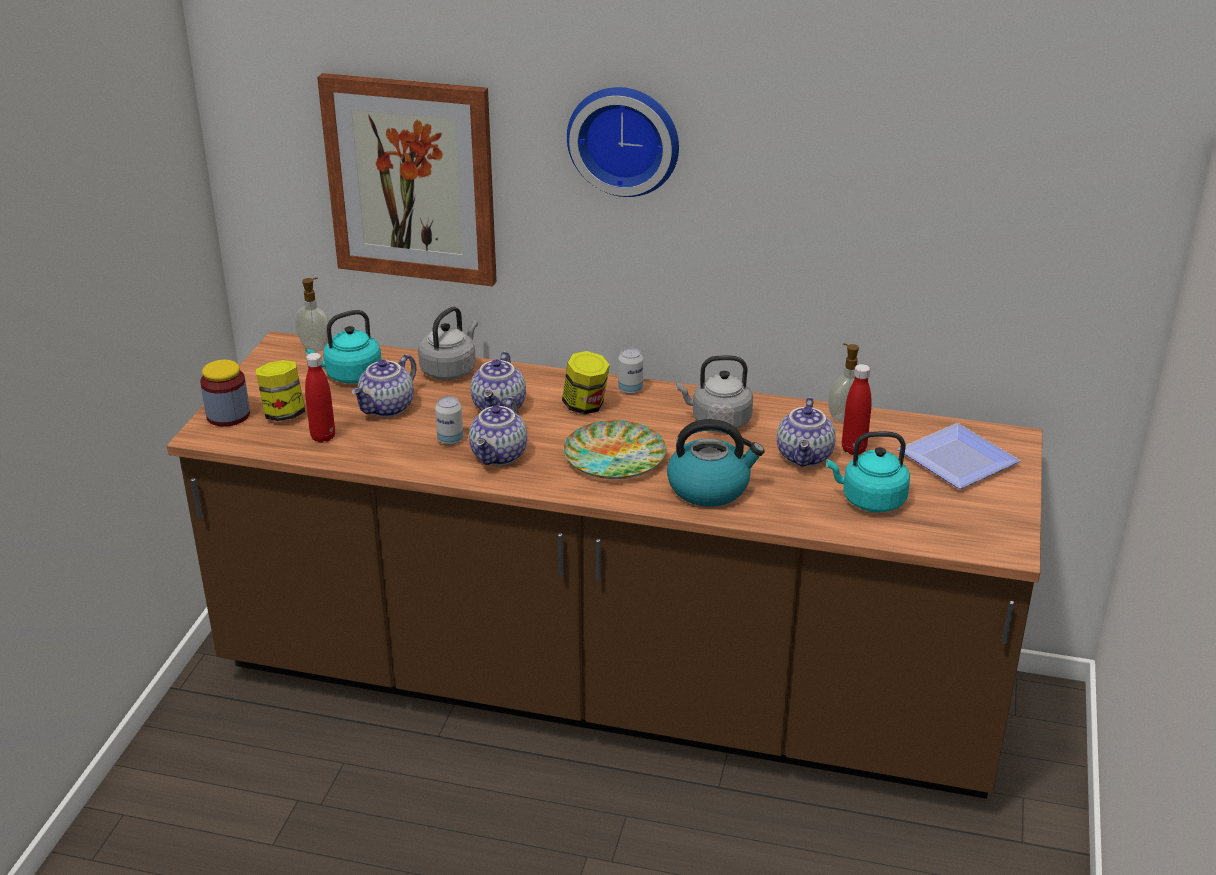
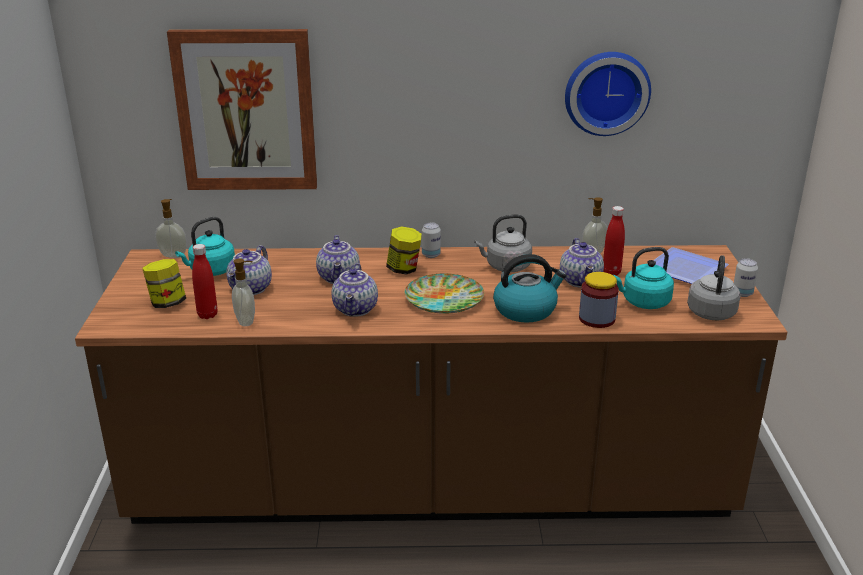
camera: 15 degrees left, 5 degrees down
jar [200,360,250,427] -> jar moved to [579,272,619,328]
grey kettle [418,307,478,380] -> grey kettle moved to [687,255,741,320]
can [435,396,463,445] -> can moved to [734,258,758,297]
wall clock [567,87,679,197] -> wall clock moved to [565,52,651,136]
none -> soap dispenser [232,259,255,326]

